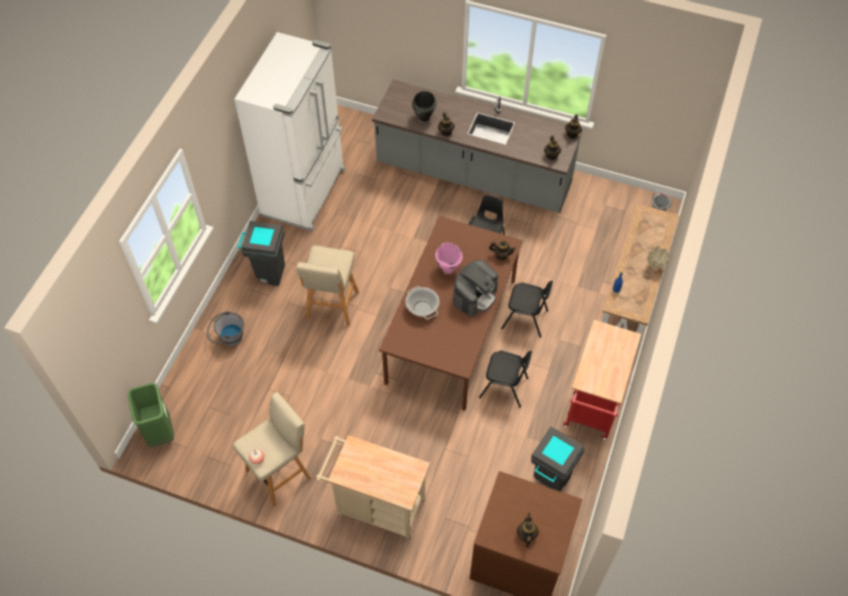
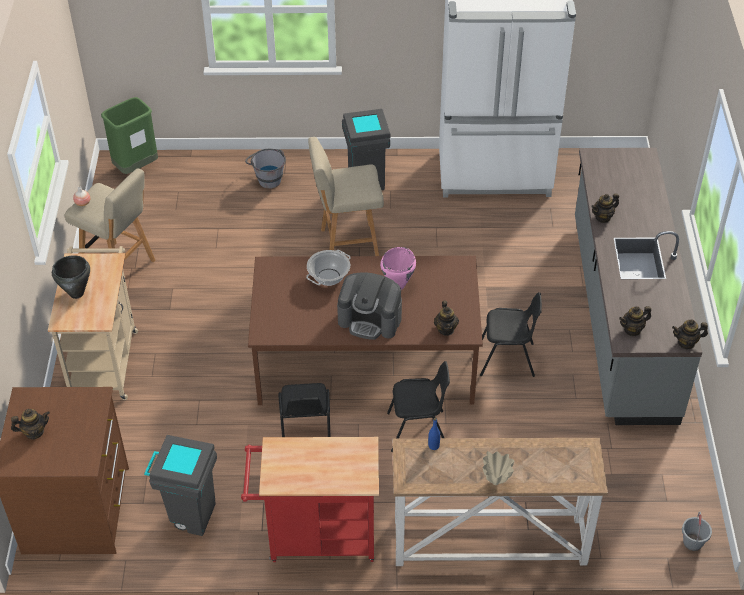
camera: 70 degrees right, 10 degrees down
black cooking pot [412,91,436,122] -> black cooking pot moved to [52,255,90,299]
black chair [501,280,553,338] -> black chair turned 90 degrees counterclockwise [387,361,450,452]

